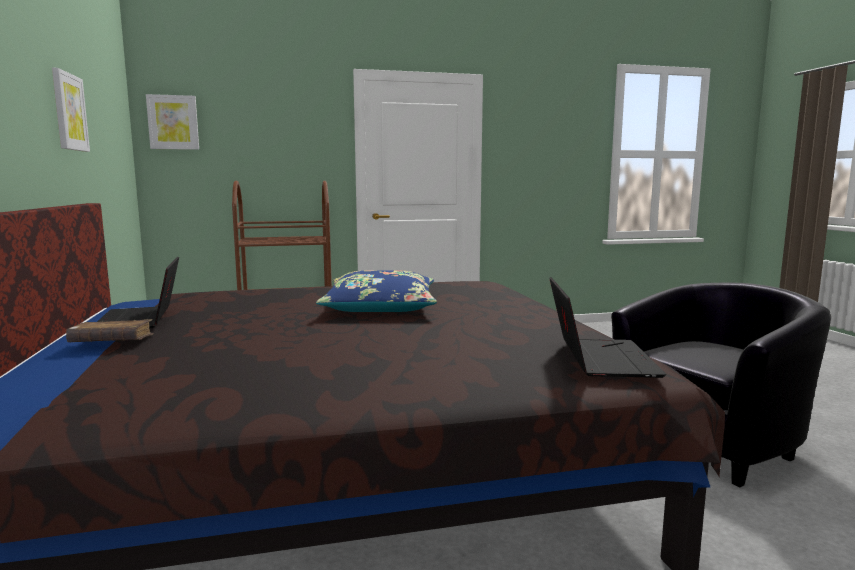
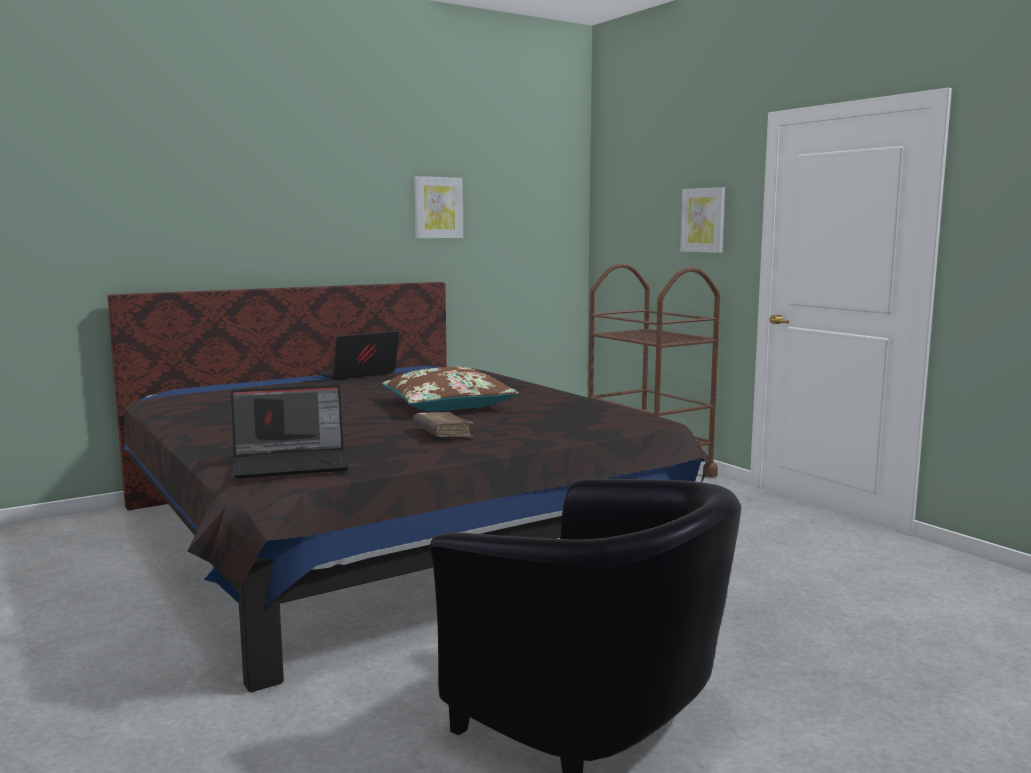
camera: 70 degrees right, 0 degrees up
brown book [66,319,154,342] -> brown book moved to [413,412,474,438]
picture [146,94,199,150] -> picture moved to [680,187,725,253]
blue pillow [316,271,437,312] -> brown pillow [383,367,518,411]

